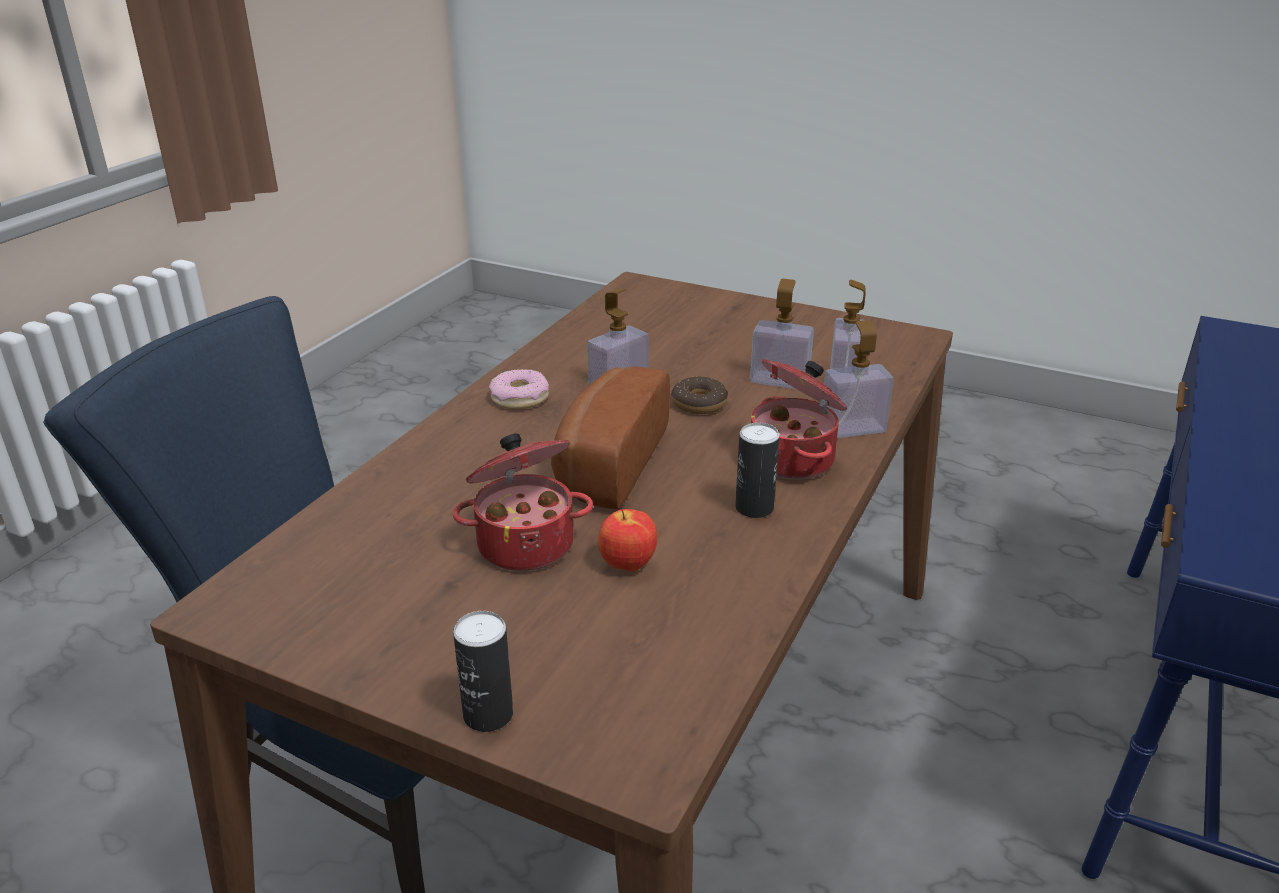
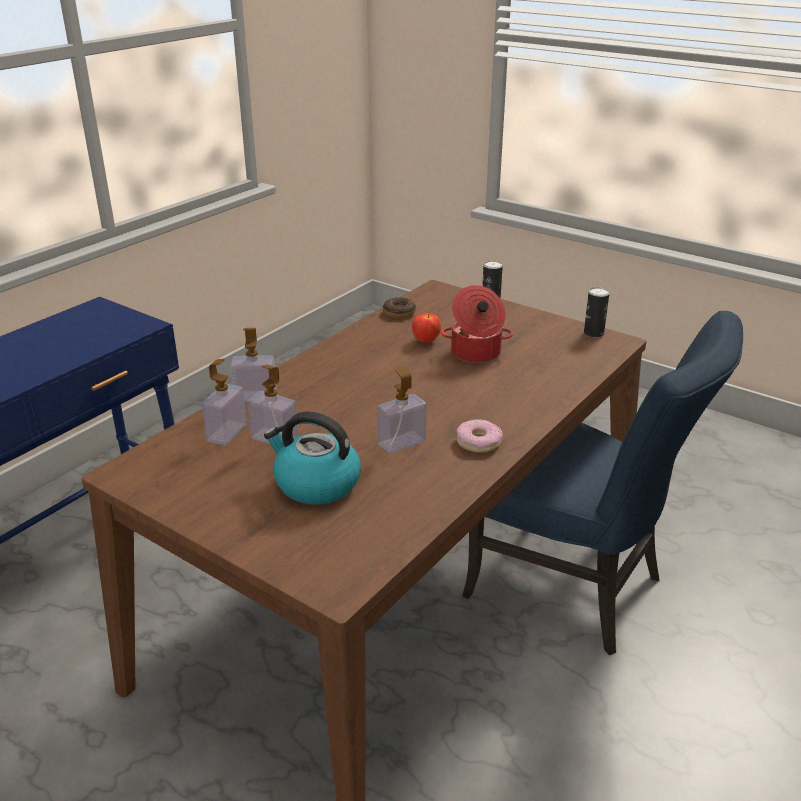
camera: 170 degrees left, 0 degrees up
bread [551,366,670,509] -> none
donut [671,377,728,414] -> donut moved to [383,297,416,318]
can [735,423,780,518] -> can moved to [584,287,609,338]
cooking pot [751,359,847,480] -> none
none -> kettle [264,412,361,505]

